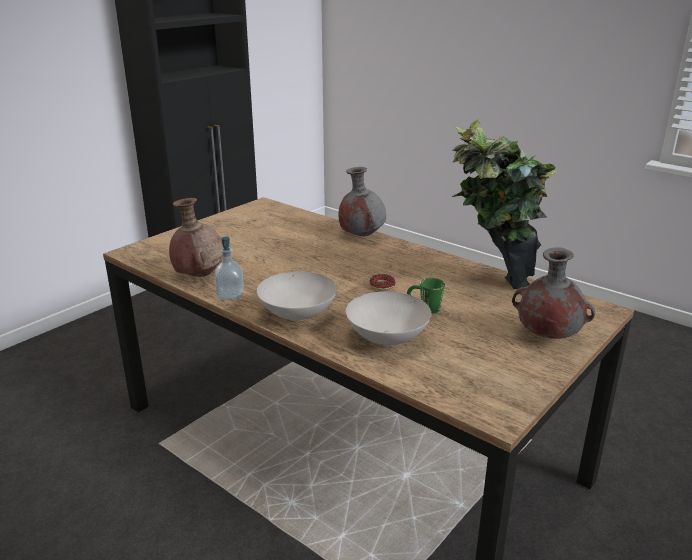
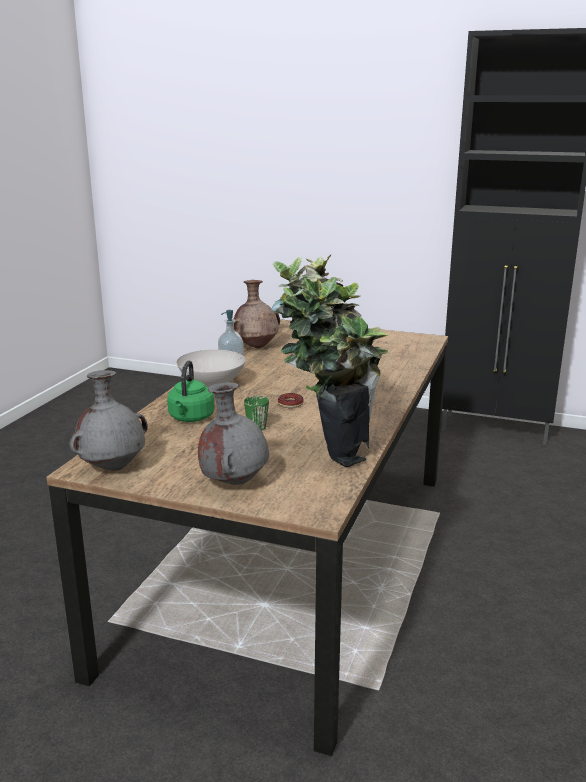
camera: 70 degrees right, 5 degrees down
grey vase [338,167,386,236] -> grey vase moved to [70,370,148,471]
white bowl [346,292,431,346] -> green kettle [167,361,215,422]

